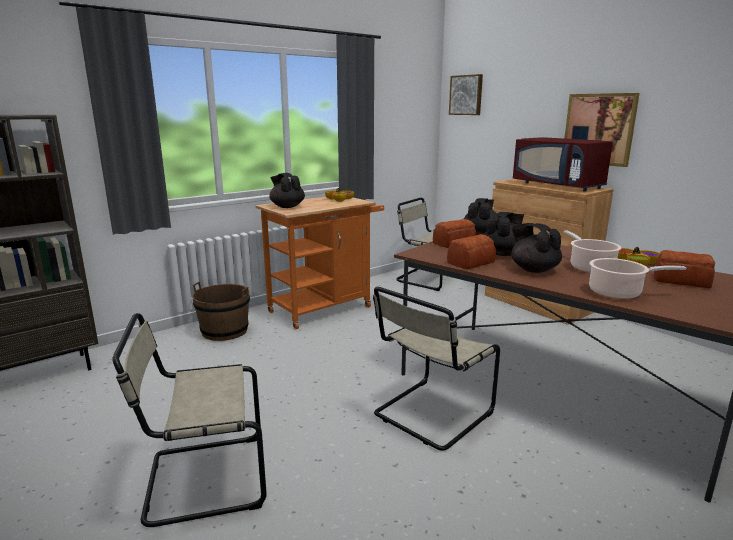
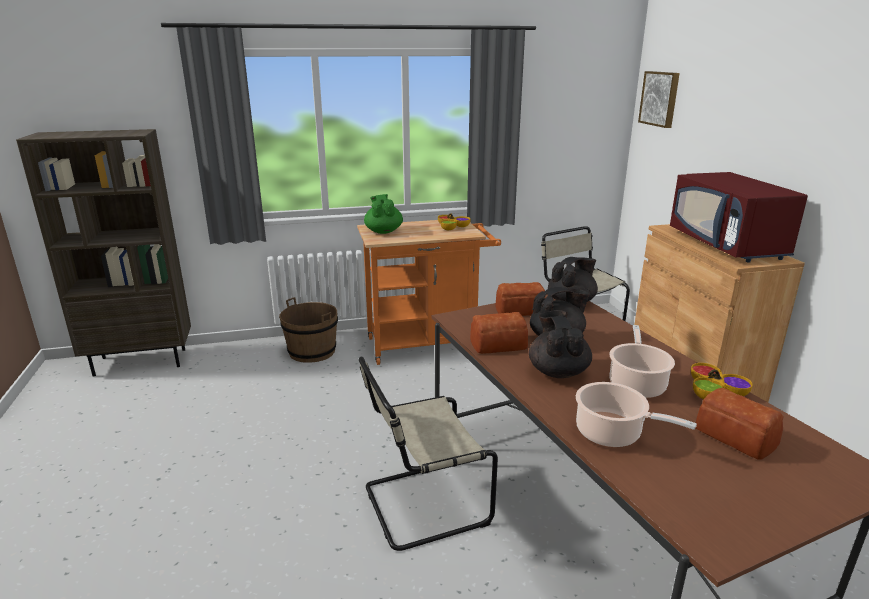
camera: 25 degrees right, 5 degrees up
beige chair [112,313,267,527] -> none
black teapot [269,173,305,208] -> green teapot [364,194,403,234]
picture [564,93,640,167] -> none

